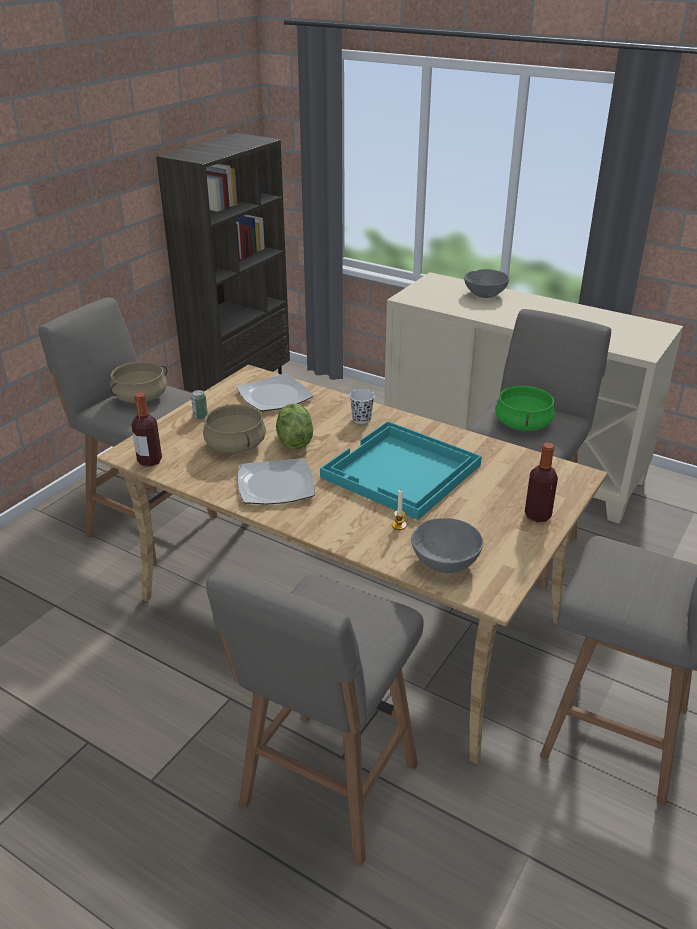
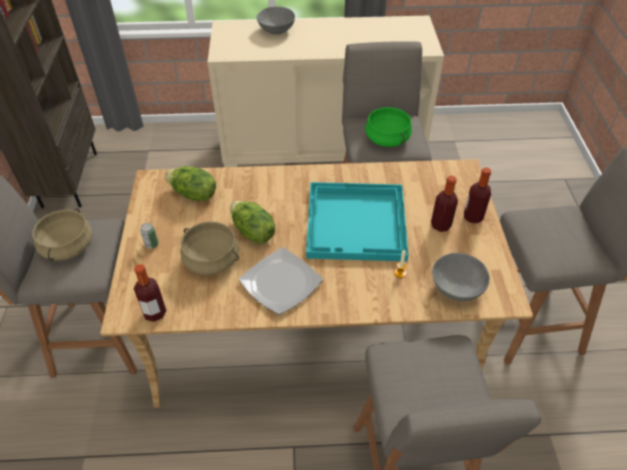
camera: 35 degrees left, 15 degrees up
plate [236,373,313,411] -> lettuce [165,166,216,202]
white cup [349,389,375,424] -> none
none -> bottle [431,176,458,232]

